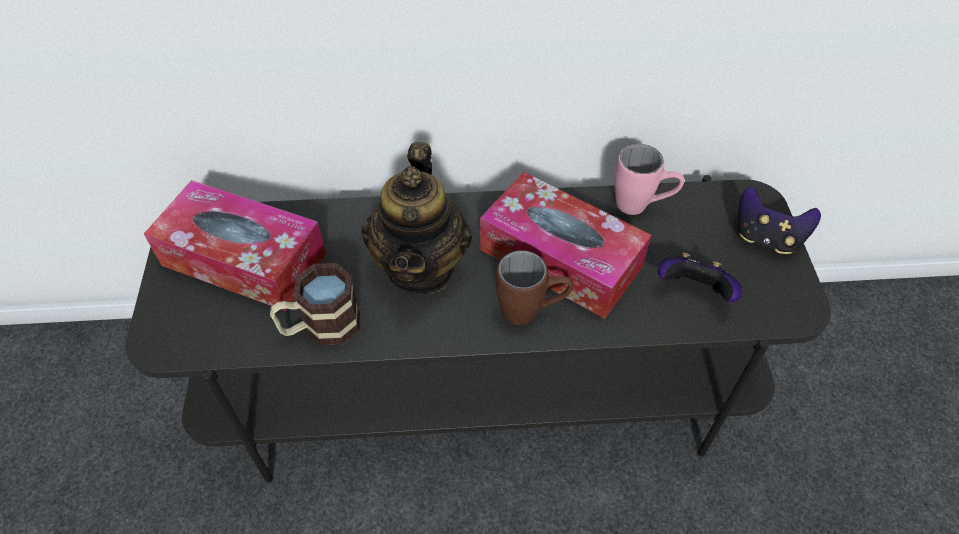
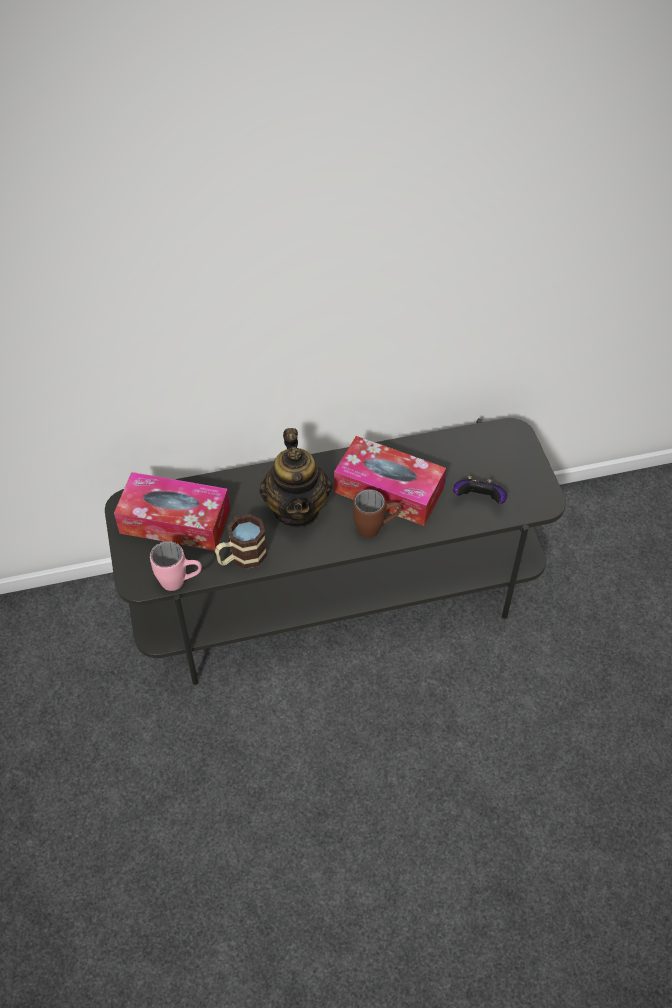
camera: 10 degrees left, 0 degrees up
pink mug [614,144,684,215] -> pink mug moved to [150,541,202,591]
game controller [738,186,821,254] -> none

